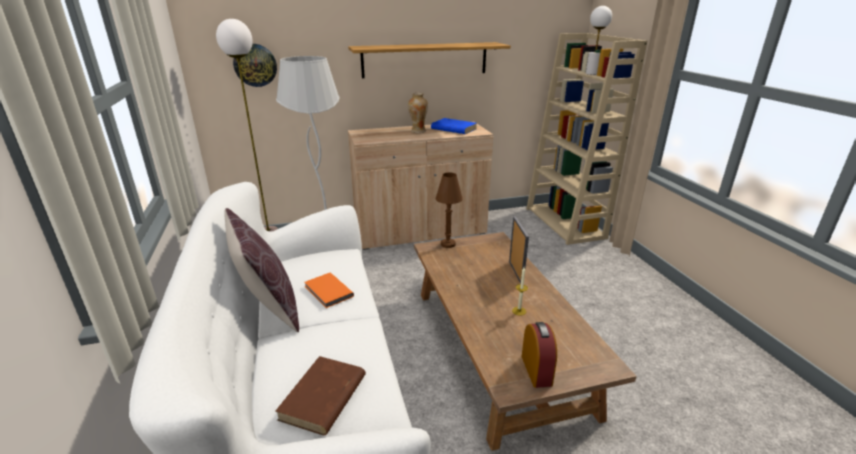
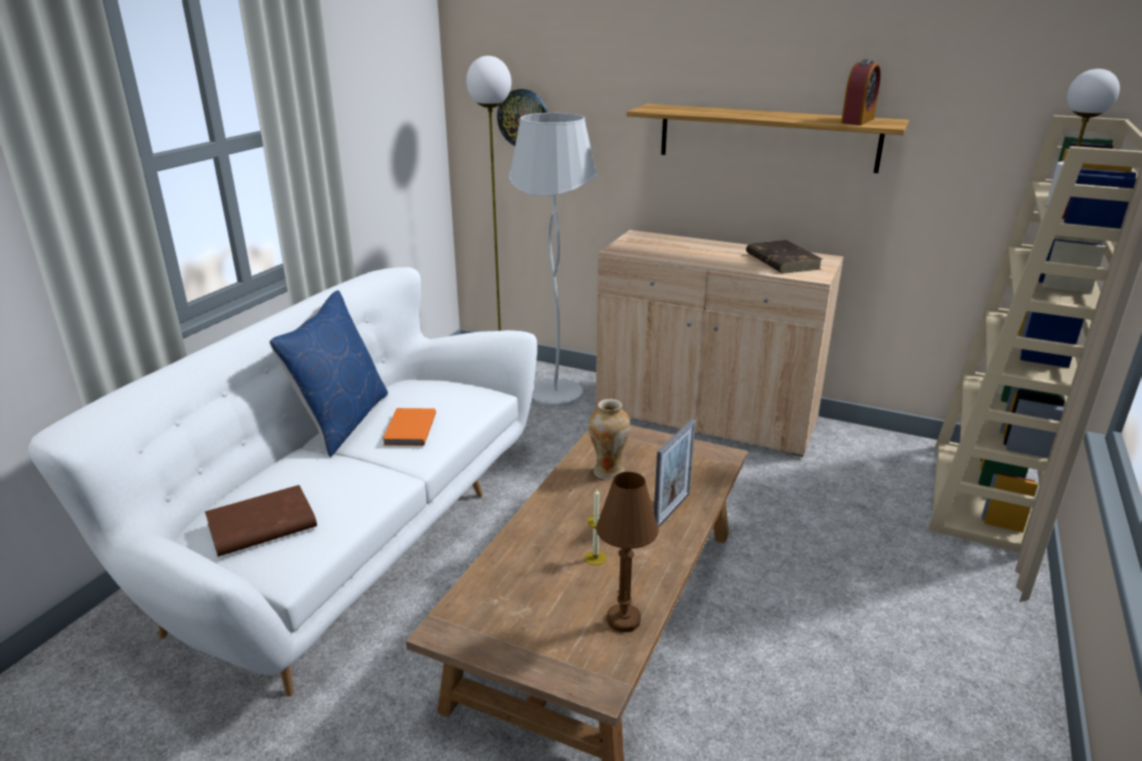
camera: 40 degrees right, 0 degrees up
brown pillow [224,208,299,332] -> blue pillow [269,290,388,457]
vase [408,93,428,133] -> vase moved to [588,399,630,480]
blue book [431,118,477,134] -> brown book [746,240,822,274]
brown table lamp [436,172,463,248] -> brown table lamp moved to [596,472,659,632]
alarm clock [522,322,557,388] -> alarm clock moved to [841,59,881,125]

